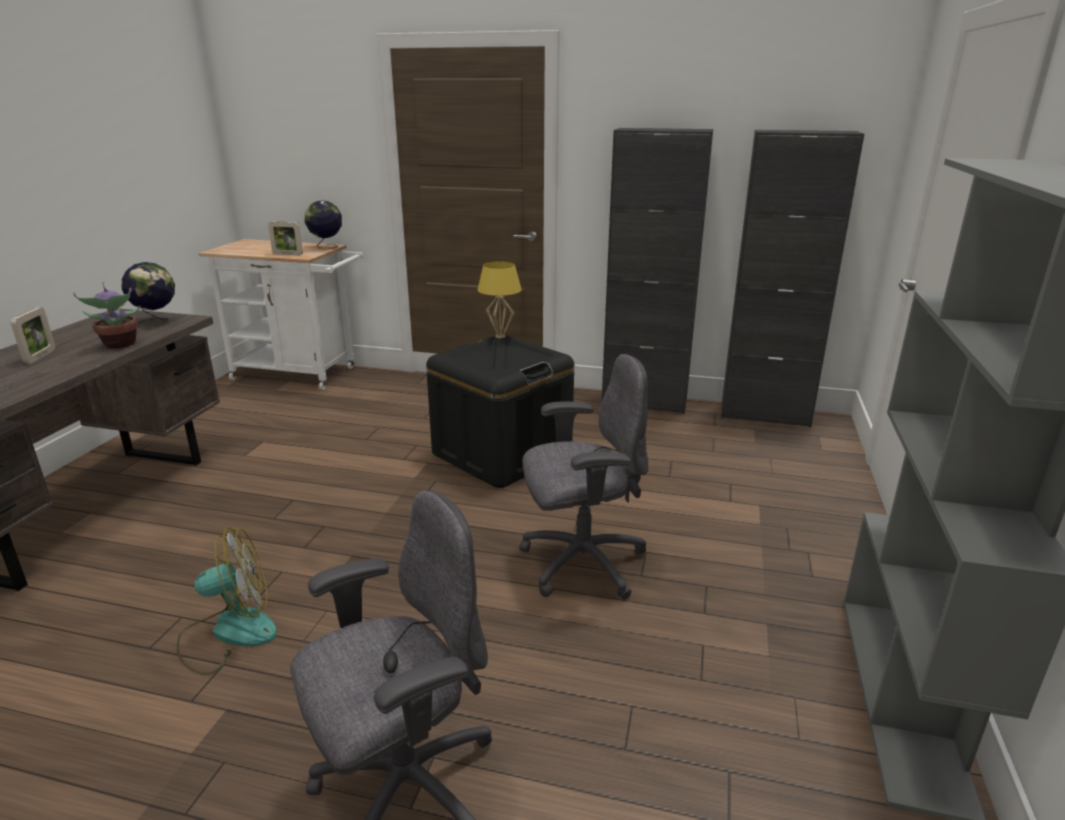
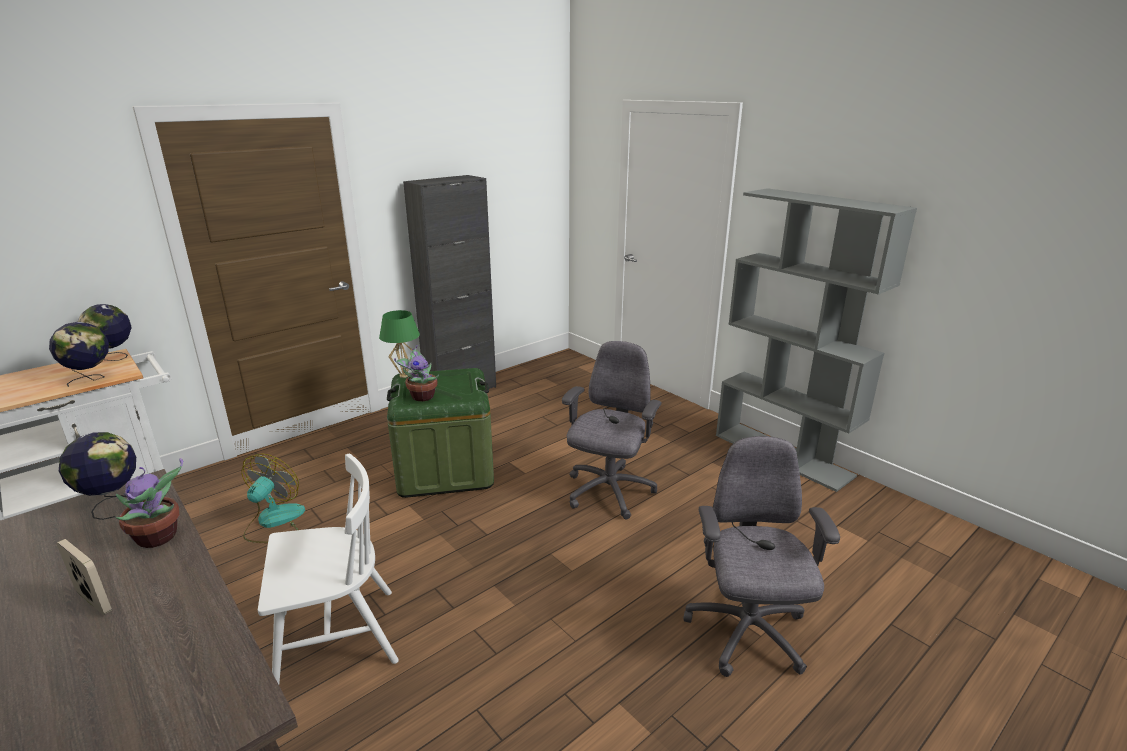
camera: 55 degrees left, 0 degrees up
fan [177,527,277,675] -> fan moved to [241,454,305,543]
picture frame [268,221,303,255] -> globe [49,322,109,387]
black storage box [426,334,574,488] -> green storage box [387,368,494,498]
yellow table lamp [477,262,522,339] -> green table lamp [379,310,420,378]
black cabinet [721,130,864,428] -> none
none -> white chair [258,454,399,684]
none -> potted plant [394,345,439,401]

